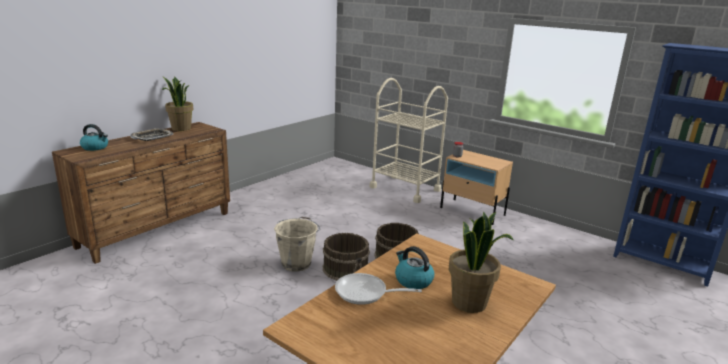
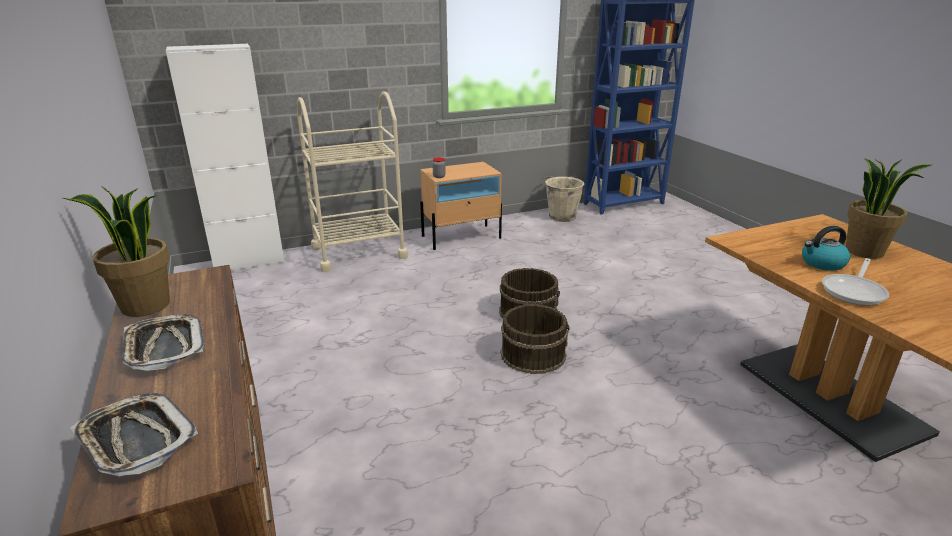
camera: 60 degrees left, 5 degrees up
kettle [80,124,108,151] -> tray [70,393,198,477]
beige bucket [274,217,320,272] -> beige bucket moved to [544,176,584,222]
none -> white cabinet [166,44,284,270]

